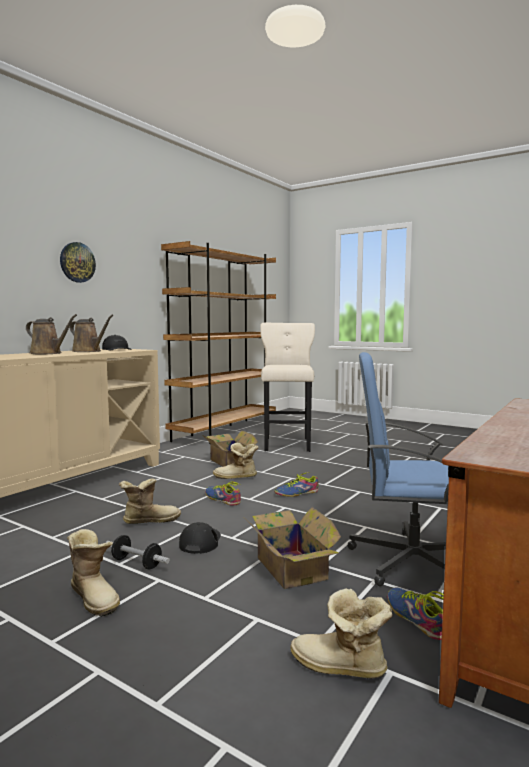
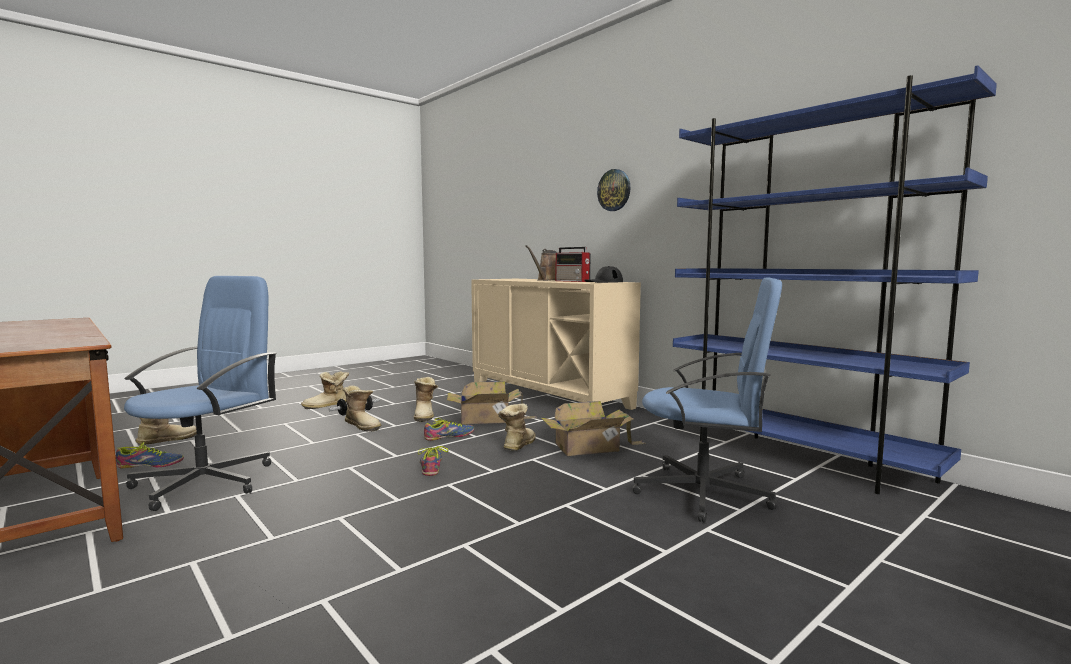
camera: 105 degrees right, 0 degrees up
brown watering can [70,315,113,352] -> radio [556,247,591,282]
brown bookcase [161,241,276,444] -> blue bookcase [673,65,997,494]
black cap [179,522,221,554] -> boot [343,385,381,432]
cardboard box [243,507,341,589] -> cardboard box moved to [447,381,537,425]
beige stool [260,322,315,452] -> blue office chair [633,277,782,523]

